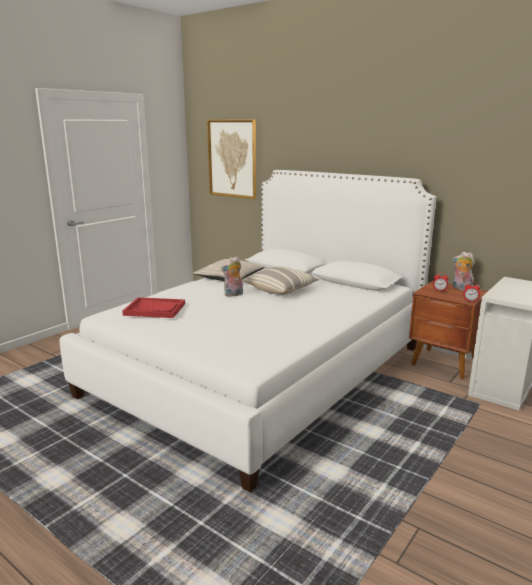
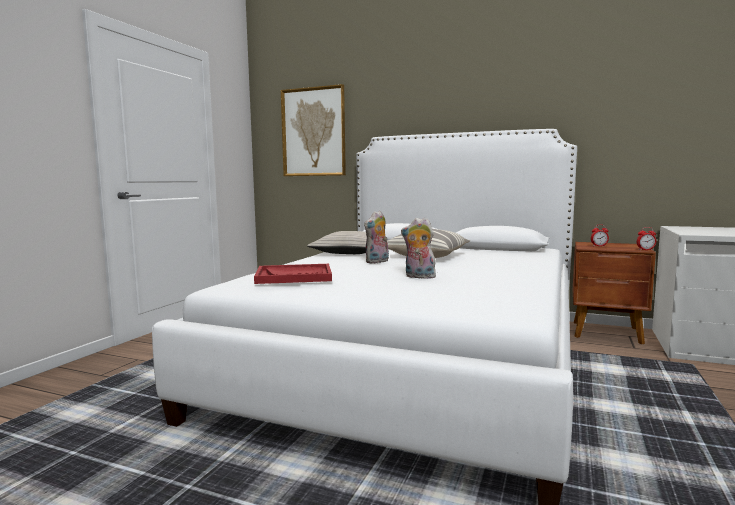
camera: 15 degrees left, 10 degrees down
plush toy [452,252,475,291] -> plush toy moved to [401,217,436,279]

